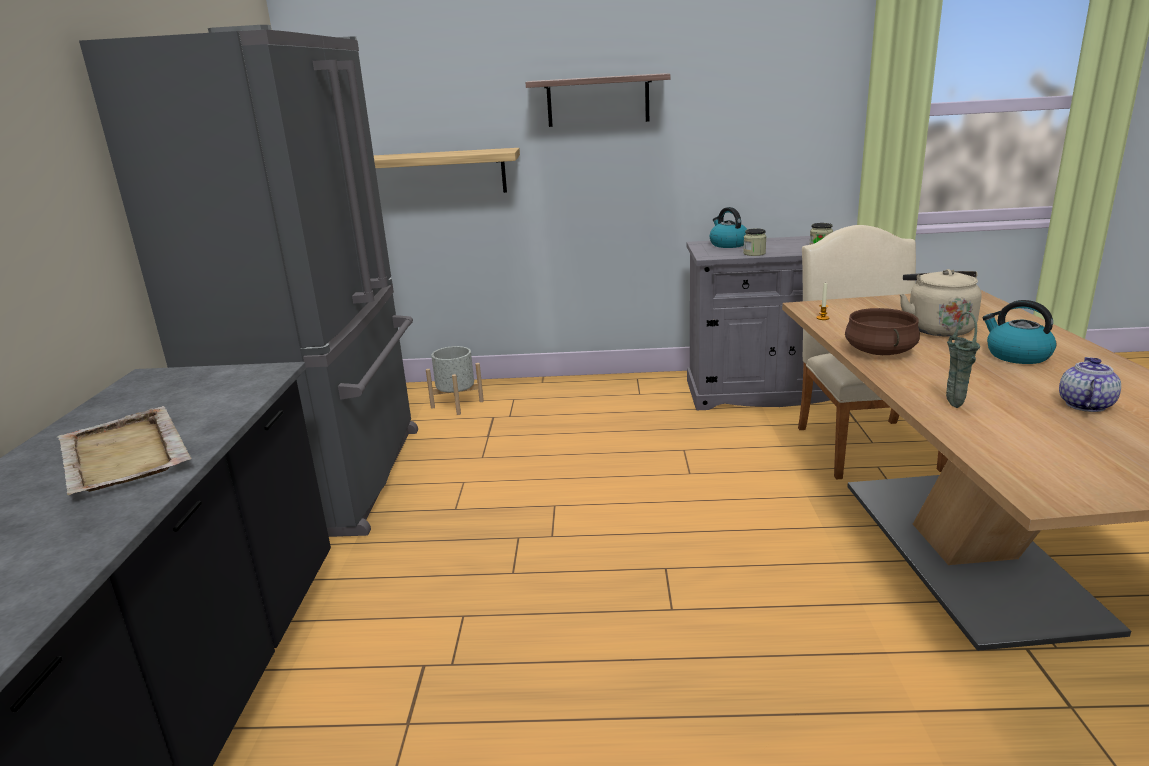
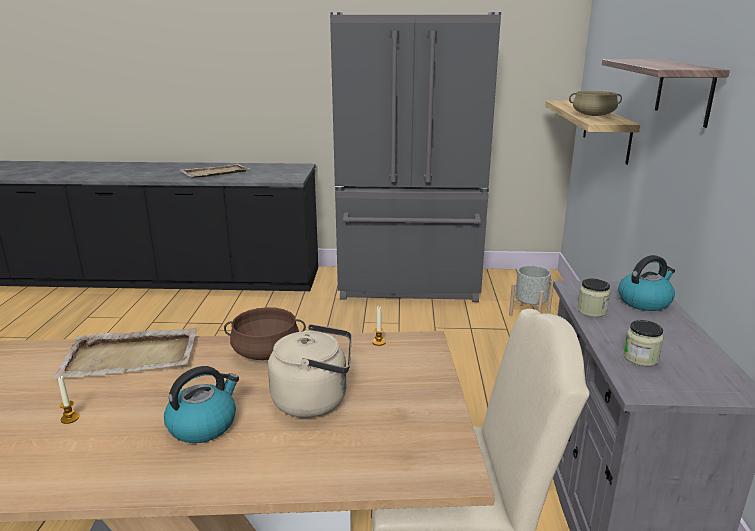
camera: 90 degrees right, 0 degrees up
green vase [946,312,980,408] -> beige tray [53,328,197,378]
teapot [1059,357,1121,412] -> candle [58,376,79,424]
none -> beige cooking pot [569,91,622,116]

